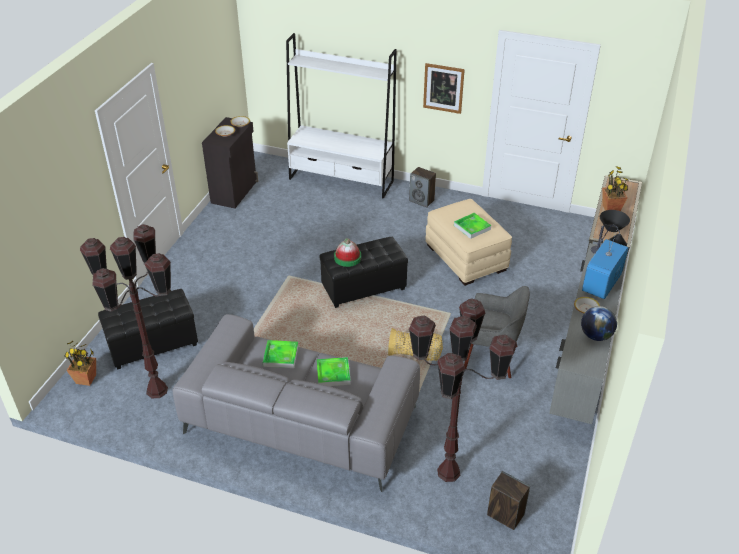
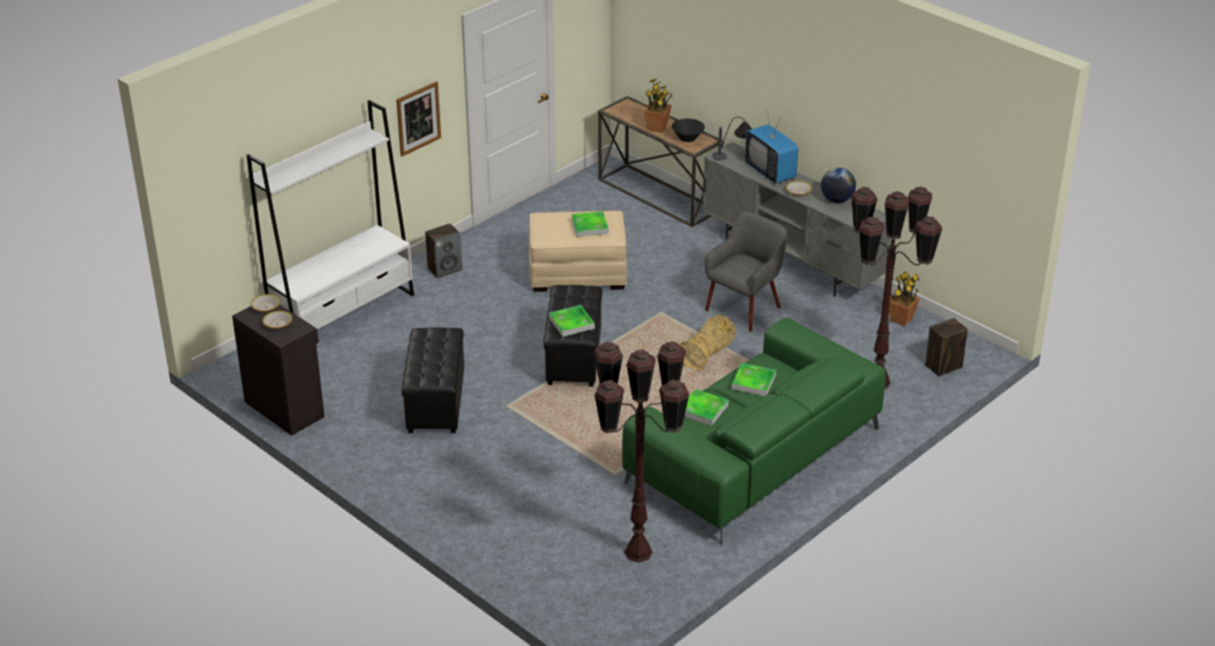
camera: 65 degrees left, 5 degrees down
potted plant [64,341,96,386] -> potted plant moved to [889,272,920,326]
black ottoman [98,289,198,370] -> black ottoman moved to [401,328,464,433]
grey sofa [173,314,420,492] -> green sofa [622,317,886,545]
hat [334,238,361,267] -> tray [549,305,595,337]

